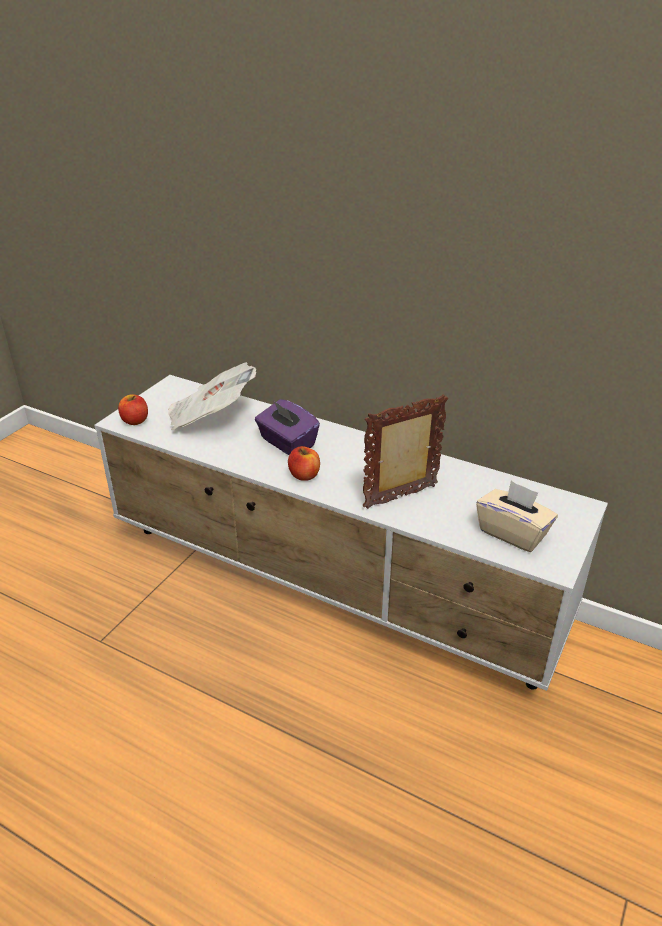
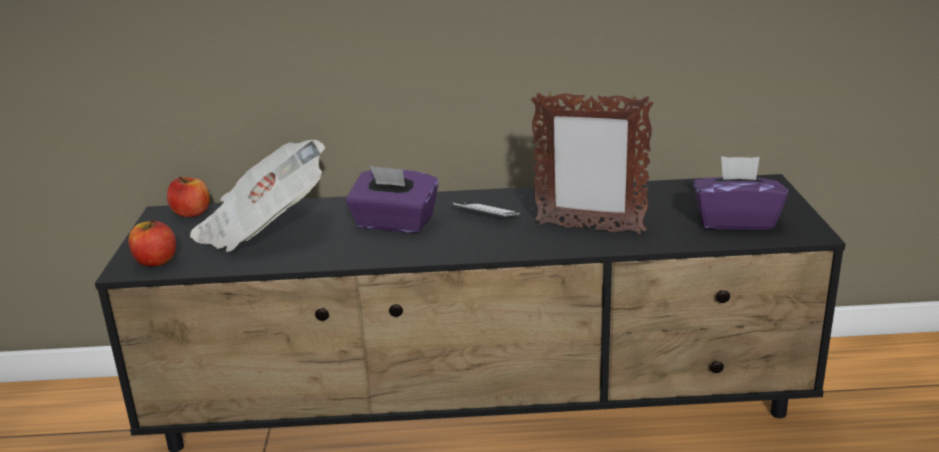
camera: 30 degrees left, 10 degrees down
white tv stand [94,375,608,691] -> black tv stand [95,174,846,452]
apple [288,446,320,481] -> apple moved to [167,177,210,217]
picture frame [362,394,448,509] -> picture frame turned 105 degrees counterclockwise [531,92,653,235]
beige tissue box [476,481,558,552] -> purple tissue box [693,156,788,230]
none -> phone [452,201,520,217]

